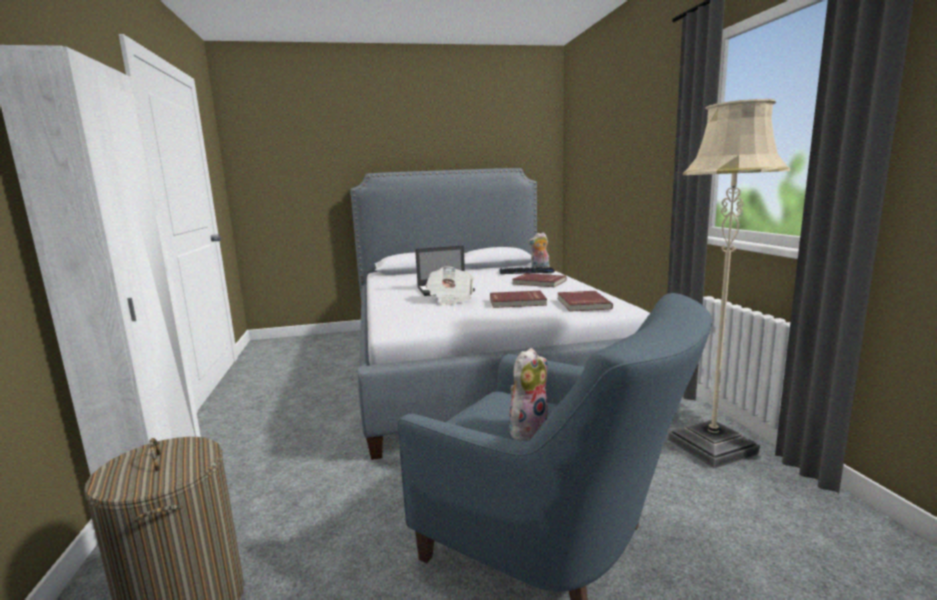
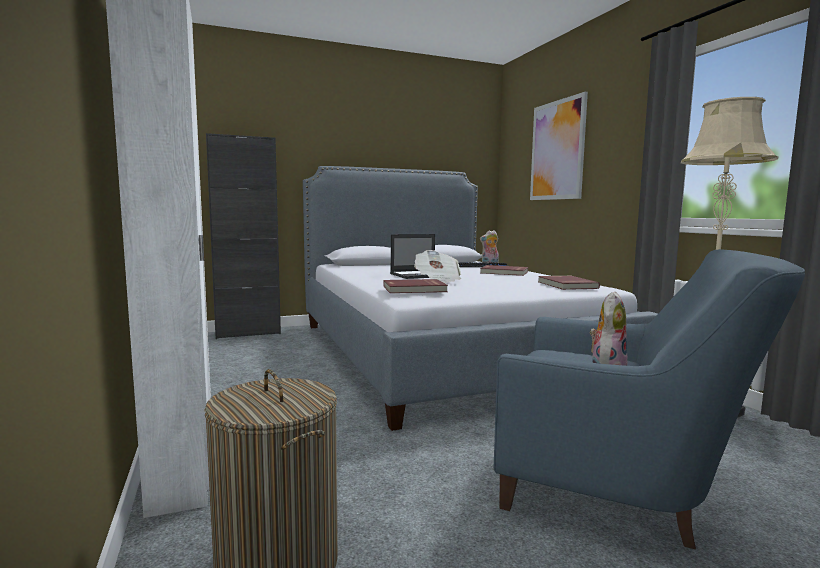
camera: 10 degrees left, 5 degrees down
red book [490,291,547,308] -> red book moved to [383,279,448,293]
none -> black cabinet [206,133,281,339]
none -> picture [530,92,588,200]

